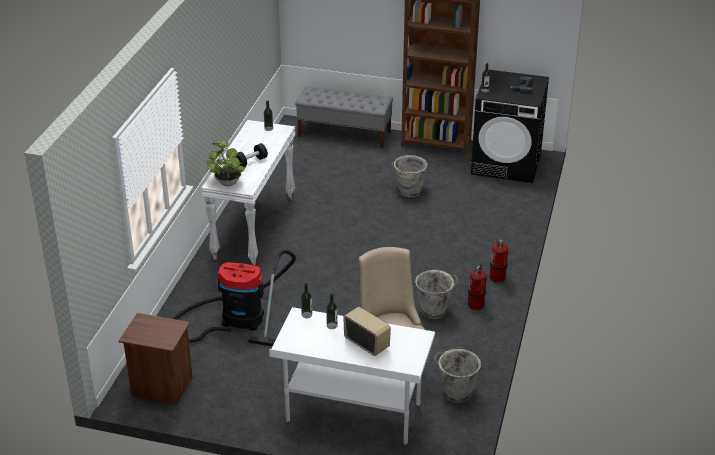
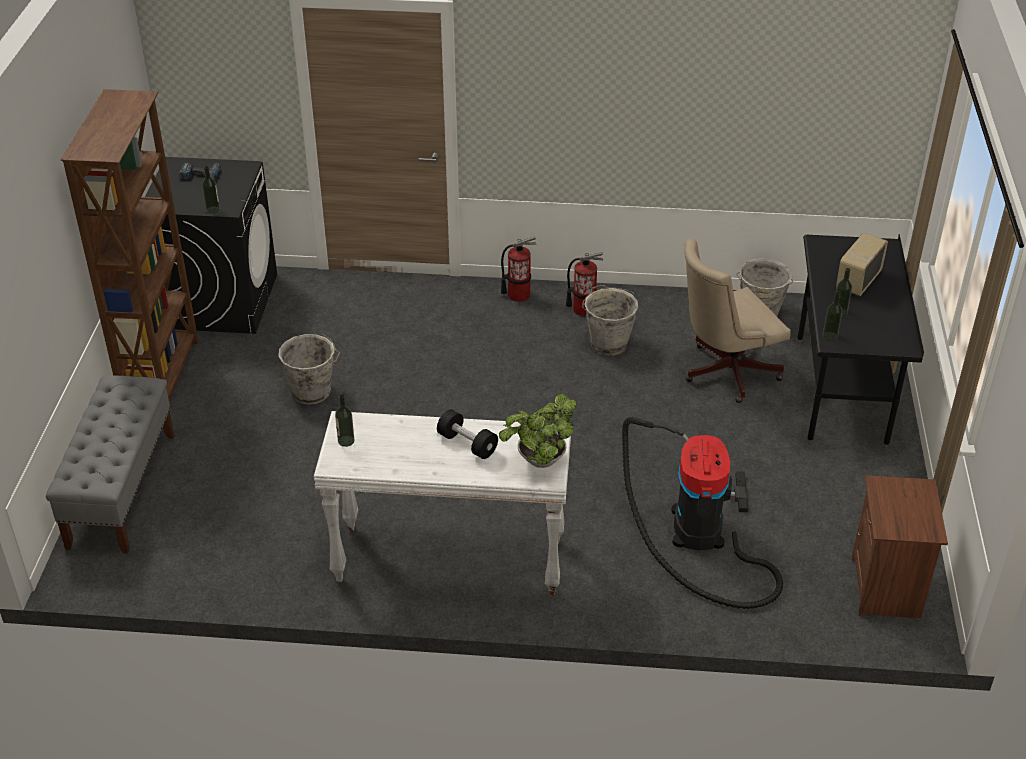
camera: 100 degrees left, 5 degrees up
white desk [269,307,435,446] -> black desk [797,234,924,447]

